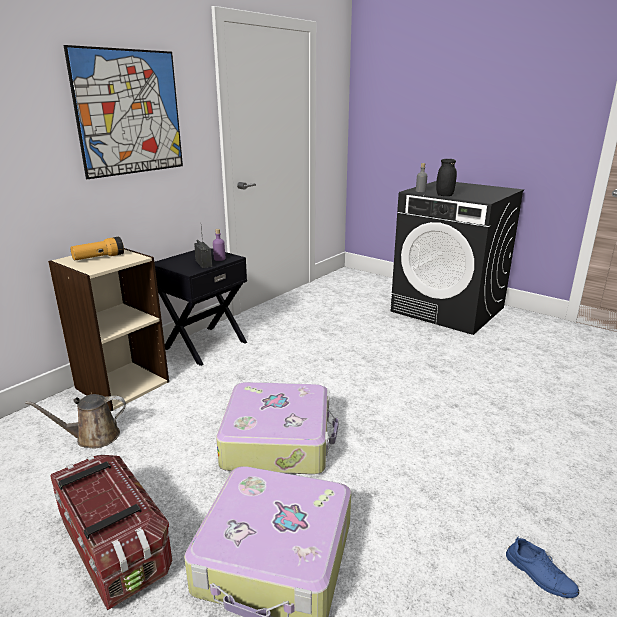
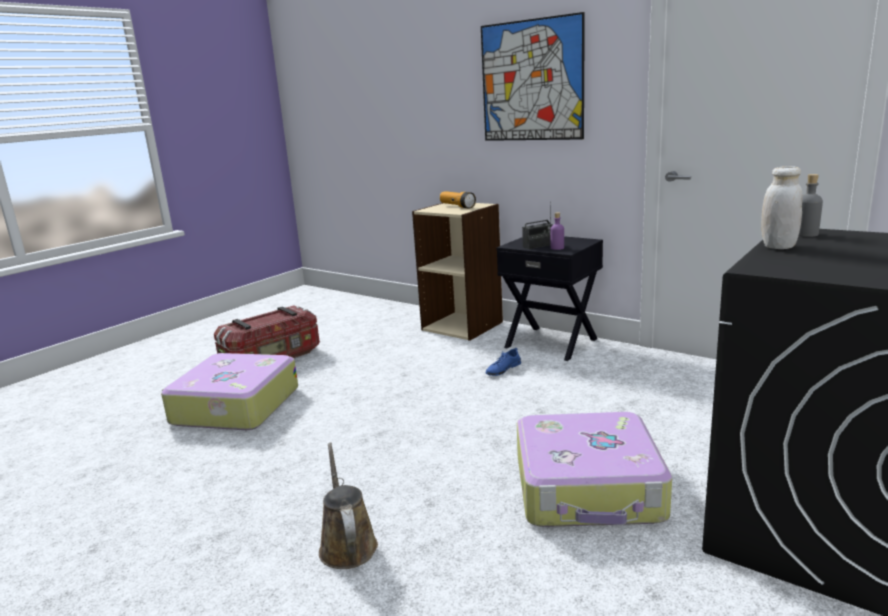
camera: 90 degrees right, 5 degrees down
brown watering can [25,394,126,449] -> brown watering can moved to [319,443,378,569]
suitcase [216,382,339,474] -> suitcase moved to [517,412,672,527]
black jar [436,159,457,196] -> white jar [761,166,803,249]
blue shoe [506,536,579,598] -> blue shoe moved to [486,348,521,376]

